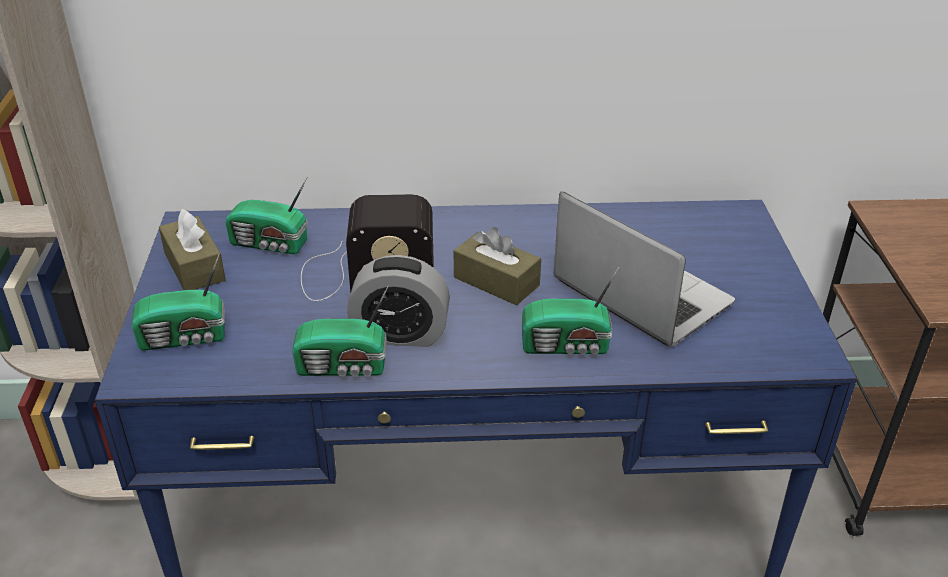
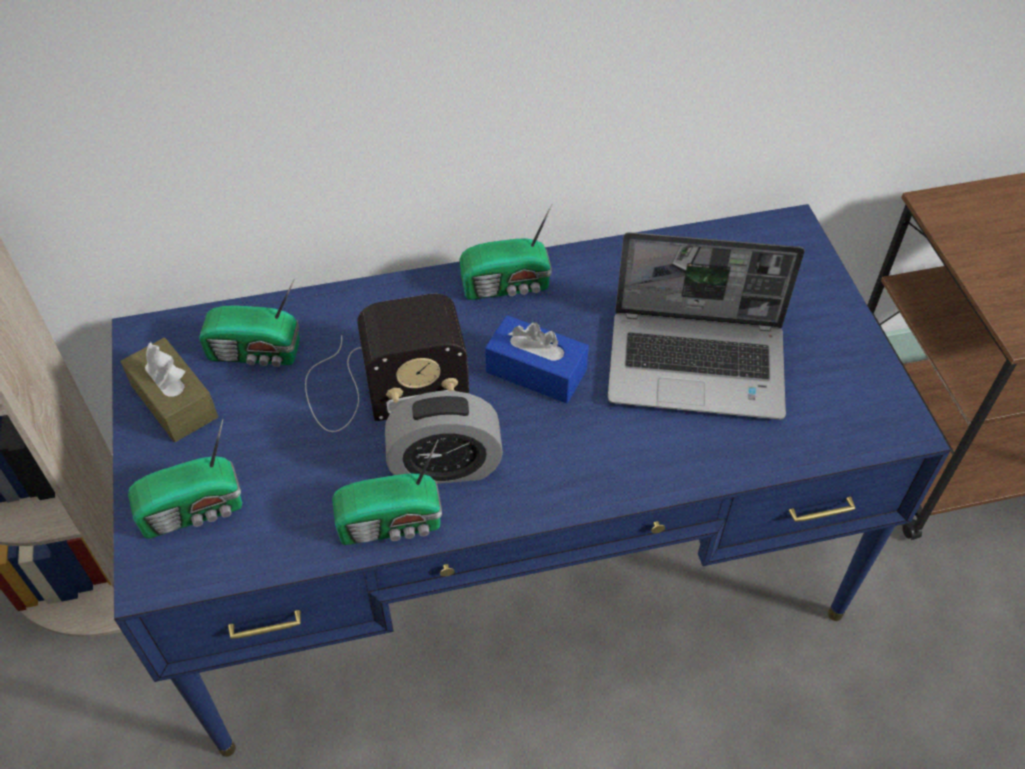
camera: 10 degrees left, 15 degrees up
brown tissue box [454,227,541,305] -> blue tissue box [485,315,589,403]
radio [522,266,620,355] -> radio moved to [459,204,552,300]
laptop [554,192,735,346] -> laptop turned 150 degrees clockwise [607,232,805,420]

